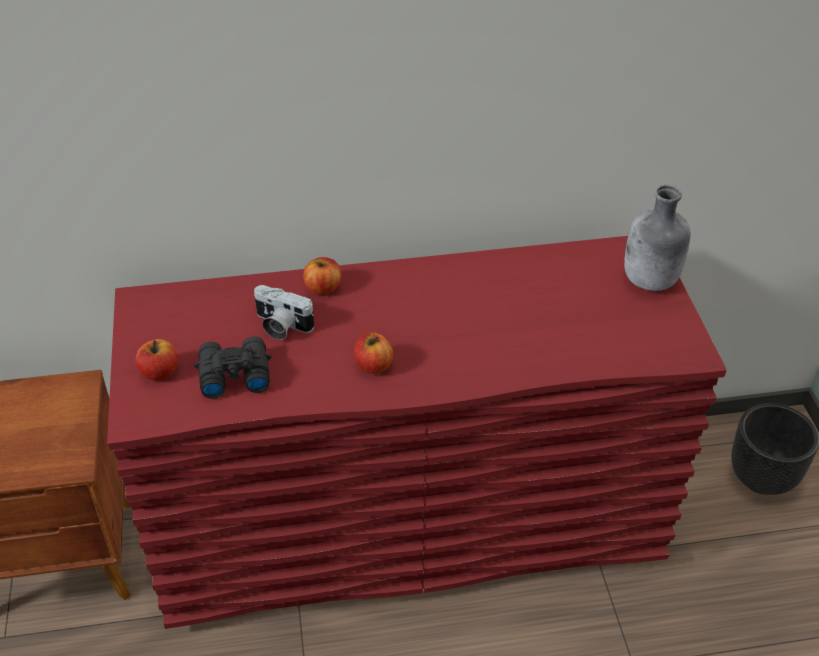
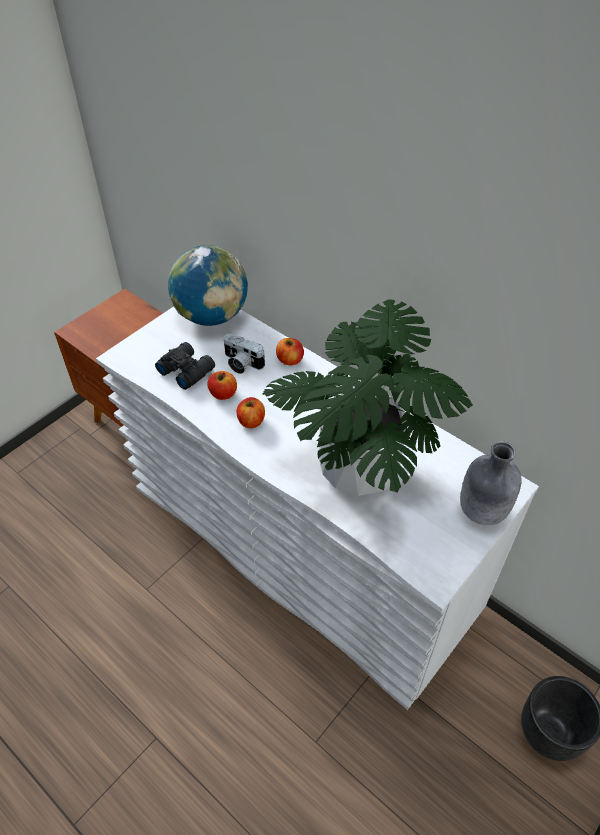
camera: 50 degrees right, 5 degrees up
red dresser [107,236,727,629] -> white dresser [96,306,539,710]
apple [136,339,178,380] -> apple moved to [207,371,237,400]
camera [254,285,314,340] -> camera turned 45 degrees counterclockwise [224,334,265,374]
none -> globe [168,245,248,326]
none -> potted plant [263,299,473,496]

